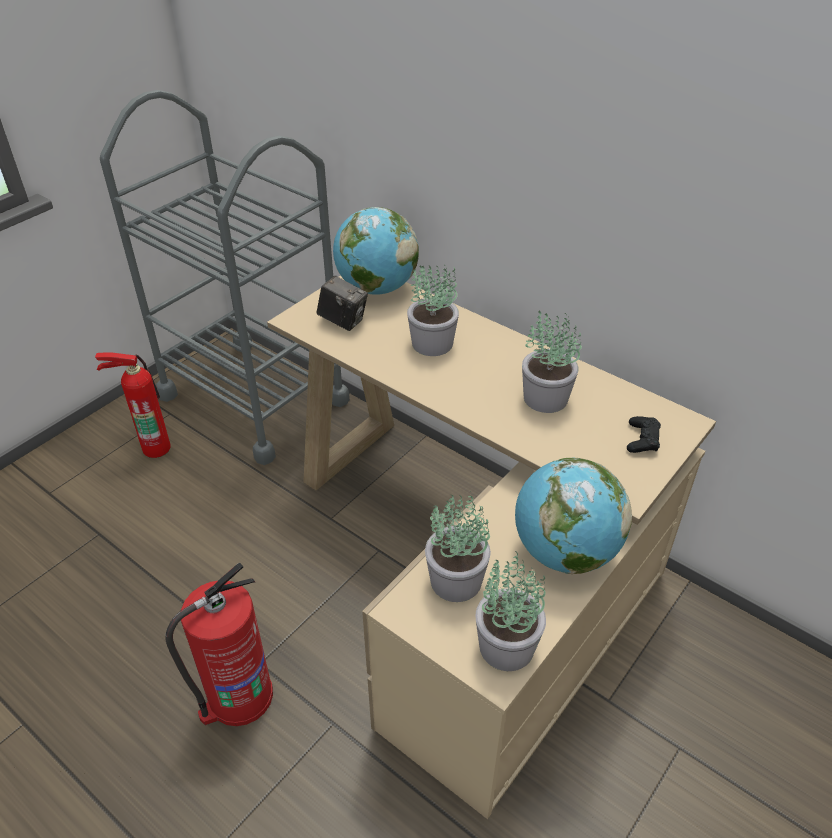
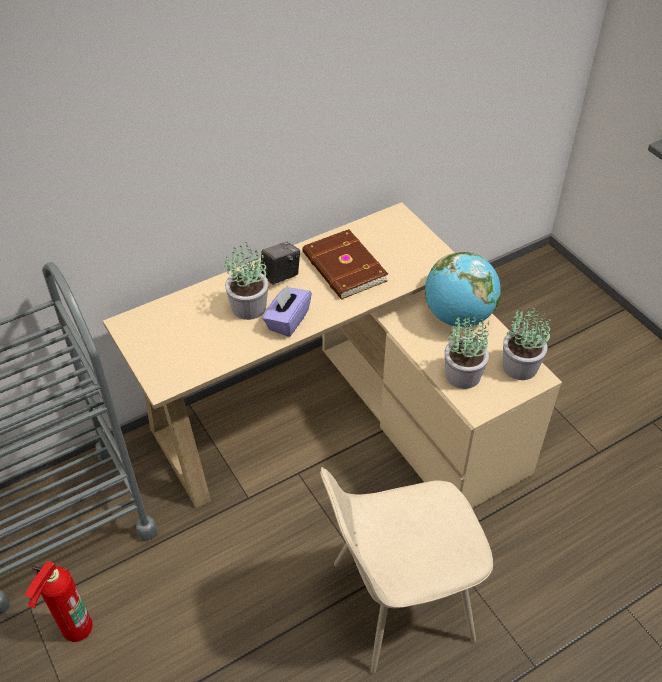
camera: 70 degrees left, 5 degrees up
fire extinguisher [165,562,273,726] -> beige chair [320,467,493,674]
camera [316,276,368,331] -> camera moved to [260,241,300,285]
globe [333,207,419,295] -> none
potted plant [522,311,582,413] -> brown book [302,229,388,299]
black game controller [627,416,661,453] -> none
none -> purple tissue box [262,285,312,337]

